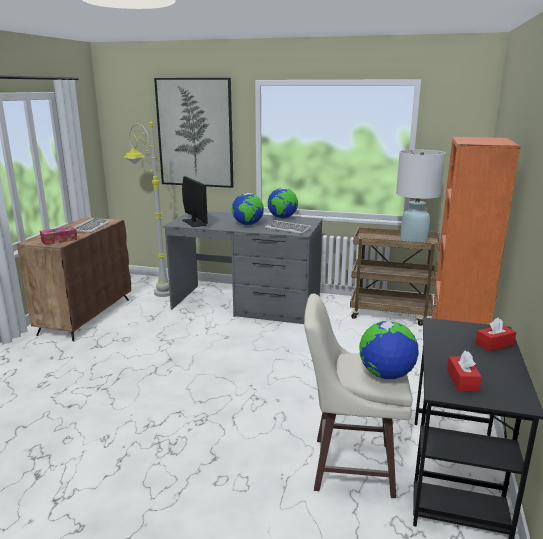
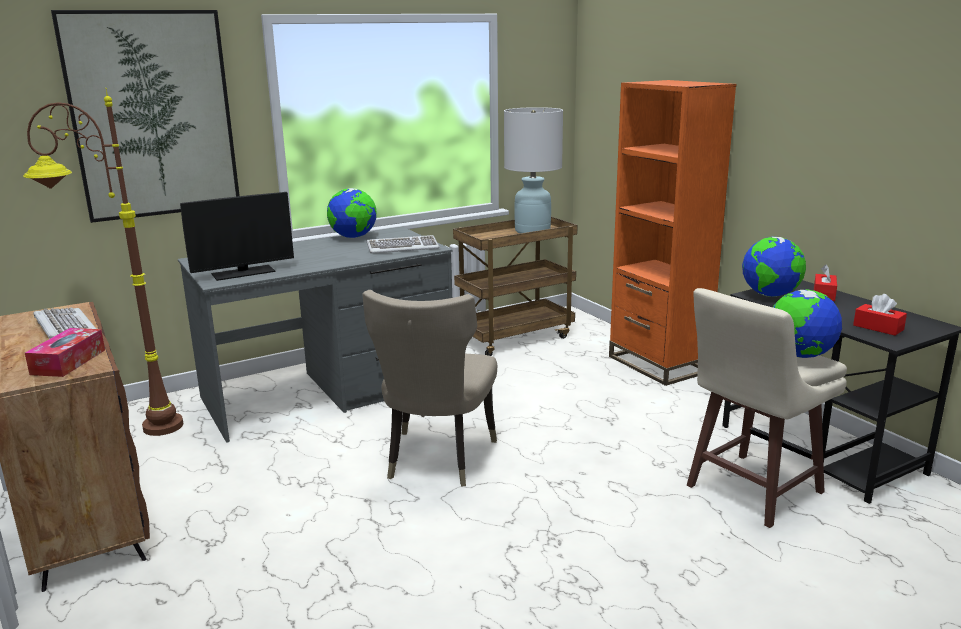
camera: 45 degrees left, 0 degrees up
grey floor lamp [123,121,170,297] -> brown floor lamp [23,88,183,436]
monitor [182,176,208,227] -> monitor turned 135 degrees clockwise [180,192,294,281]
globe [232,193,264,225] -> globe moved to [742,237,806,297]
none -> beige chair [362,290,497,487]

